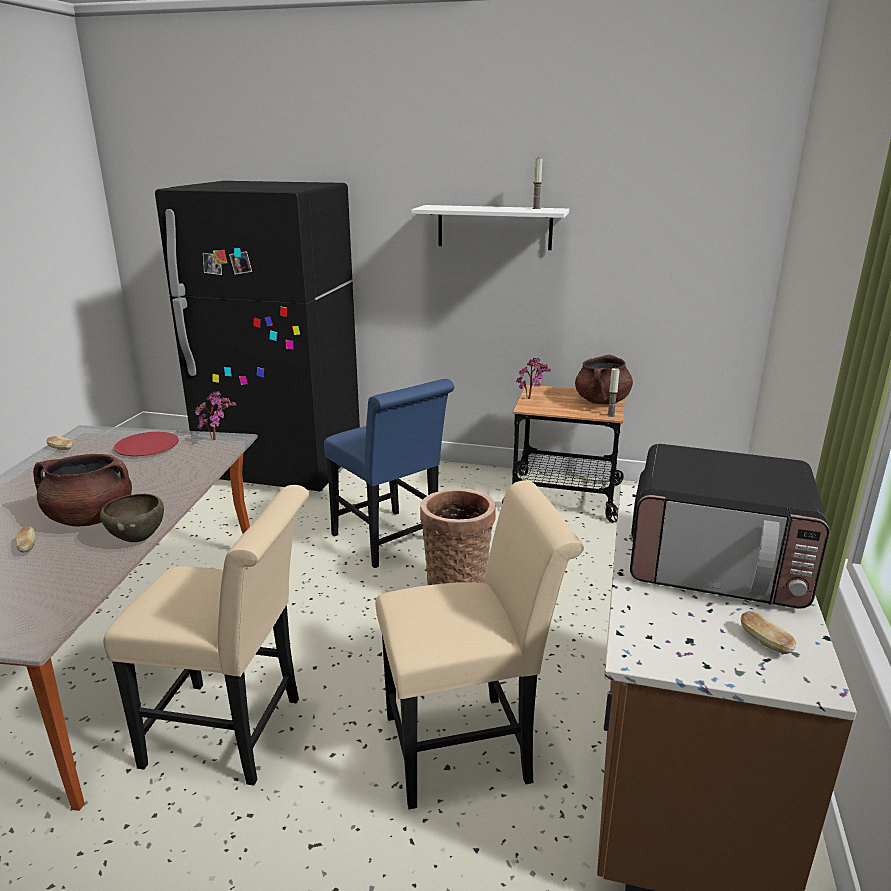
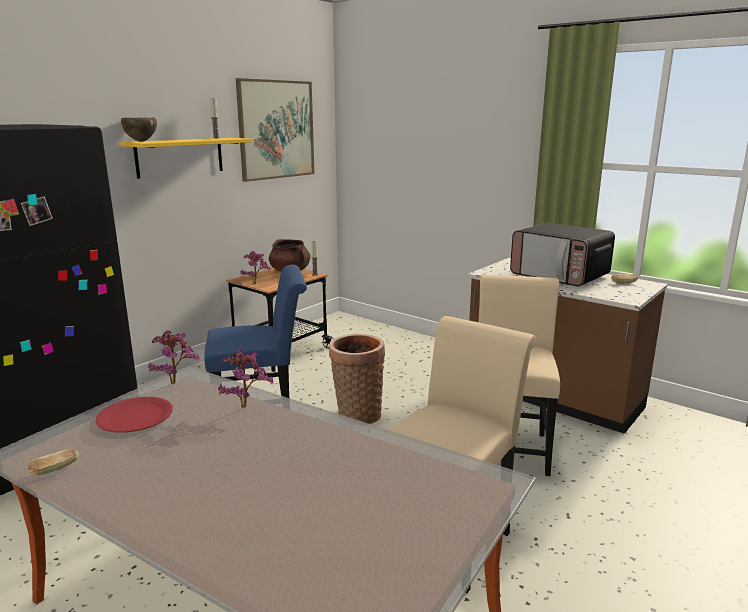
camera: 65 degrees left, 5 degrees down
bread [16,526,36,552] -> none
brown cooking pot [33,454,132,526] -> none
brown bowl [100,494,164,542] -> brown bowl moved to [121,118,157,142]
white shelf [412,205,569,250] -> yellow shelf [120,138,253,179]
microwave [630,444,830,609] -> microwave turned 90 degrees clockwise [510,223,615,287]
none -> potted plant [218,349,274,408]
none -> picture [236,78,314,182]

